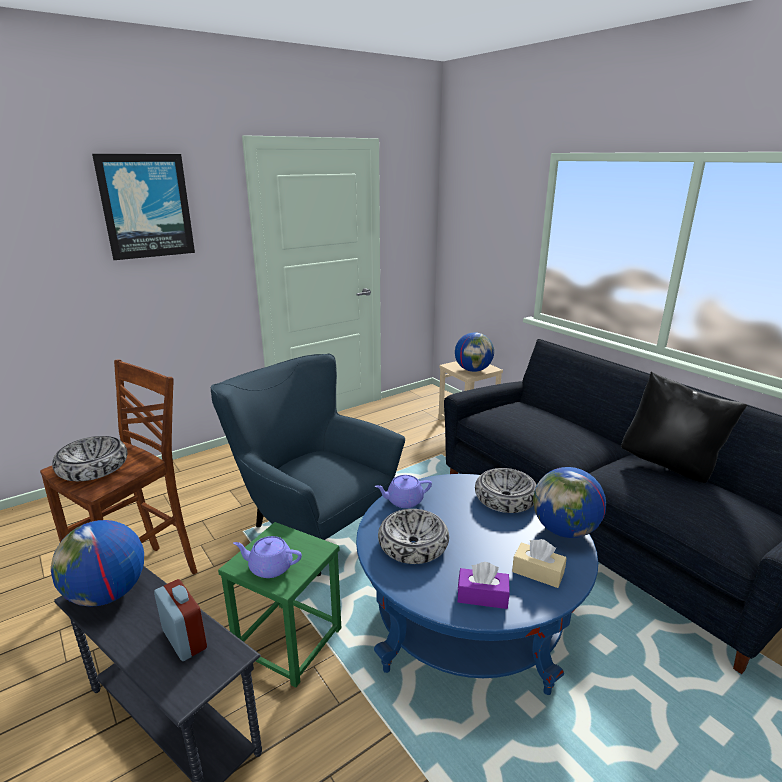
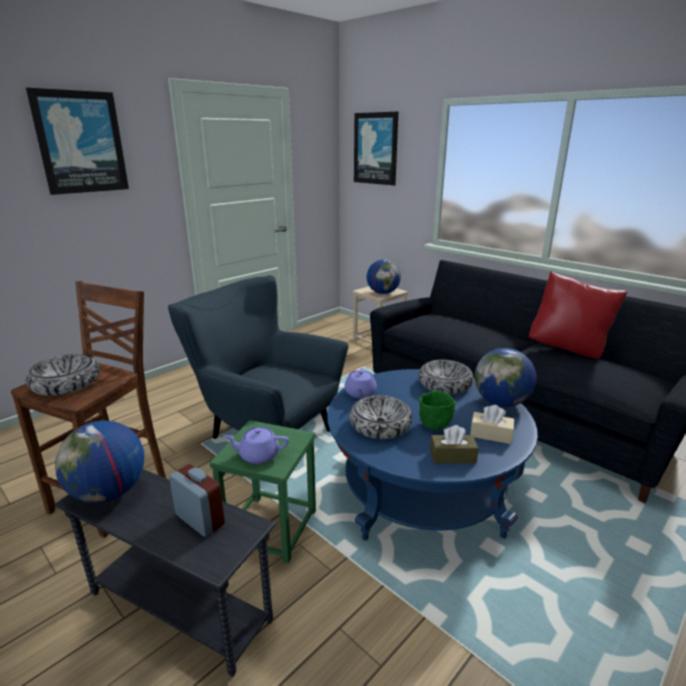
camera: 10 degrees left, 0 degrees up
purple teapot [375,475,432,508] -> purple teapot turned 60 degrees counterclockwise [344,368,377,398]
purple tissue box [457,562,510,609] -> brown tissue box [430,425,479,464]
black pillow [621,372,747,483] -> red pillow [529,271,628,359]
none -> picture [354,112,398,185]
none -> green bowl [419,391,456,430]

